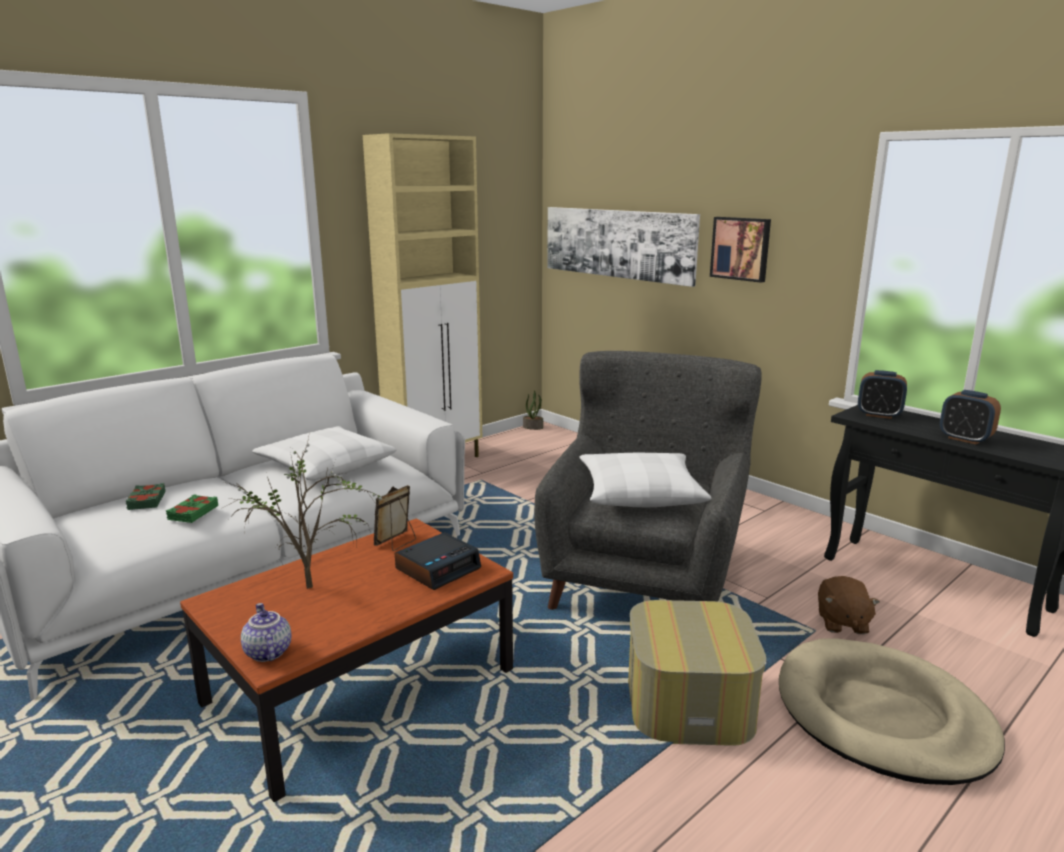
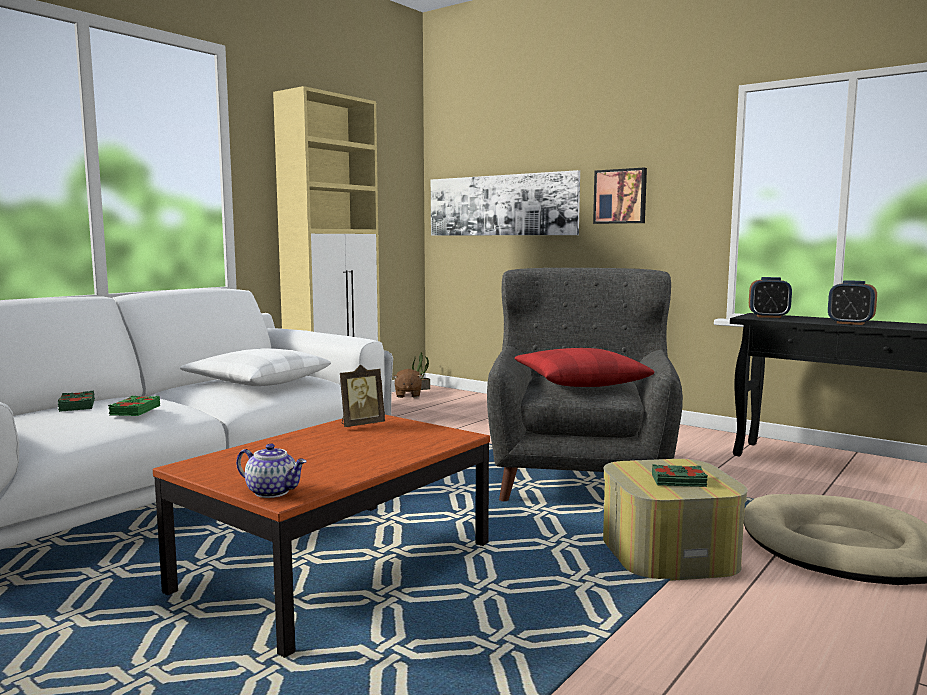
camera: 10 degrees left, 10 degrees down
potted plant [224,437,382,589] -> none
teapot [241,603,291,662] -> teapot turned 150 degrees clockwise [236,444,307,498]
picture frame [374,485,416,551] -> picture frame turned 150 degrees counterclockwise [340,365,385,427]
alarm clock [395,533,481,590] -> none
white pillow [580,453,711,507] -> red pillow [514,348,654,387]
brown plush toy [818,576,880,634] -> brown plush toy moved to [393,369,423,398]
none -> green book [652,464,708,487]

